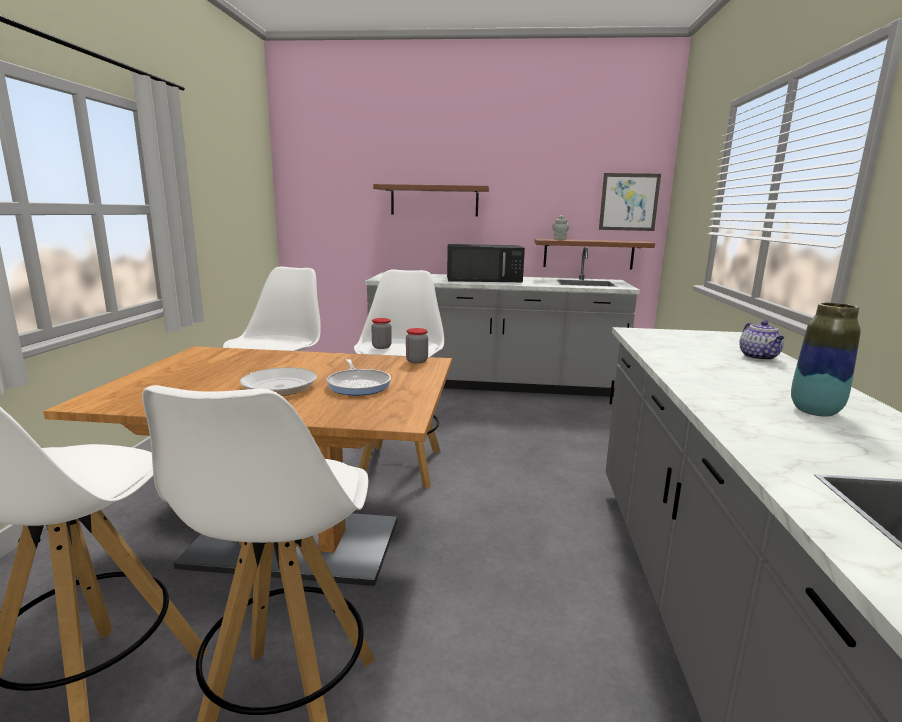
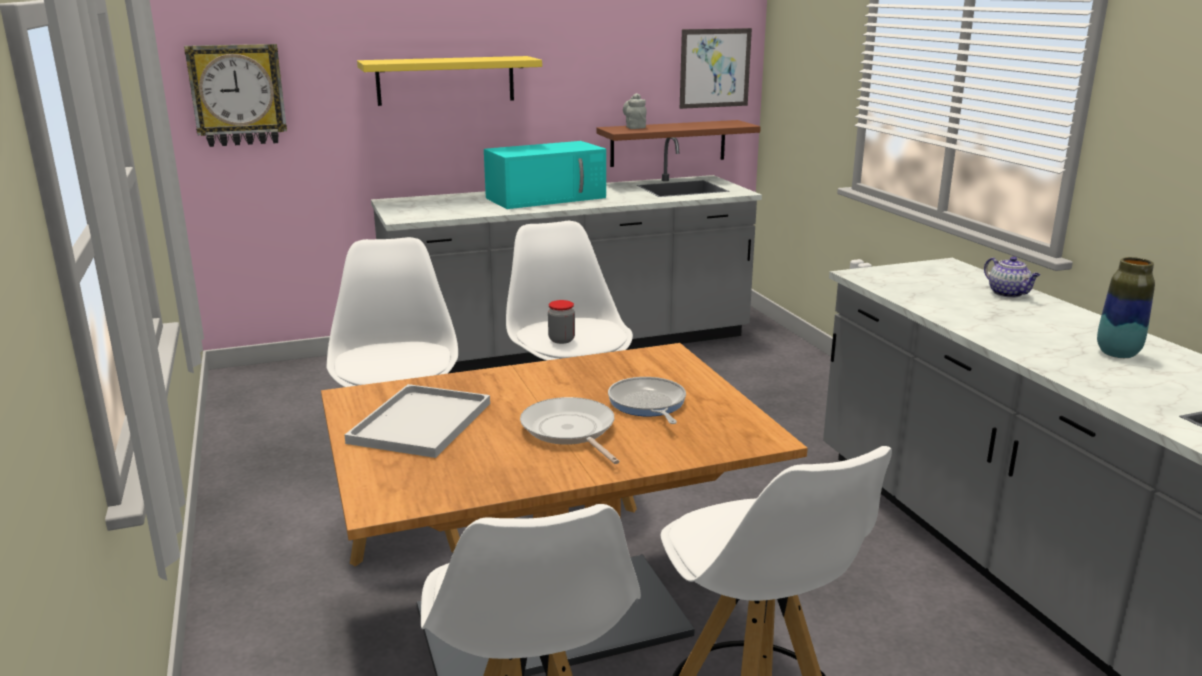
camera: 25 degrees left, 5 degrees up
frying pan [326,359,391,395] -> frying pan turned 150 degrees counterclockwise [608,377,686,424]
brown shelf [373,184,489,216] -> yellow shelf [357,56,542,106]
jar [406,328,428,364] -> none
black microwave [447,244,525,282] -> turquoise microwave [484,141,606,209]
none -> wall clock [184,44,287,147]
none -> white tray [345,384,490,458]

